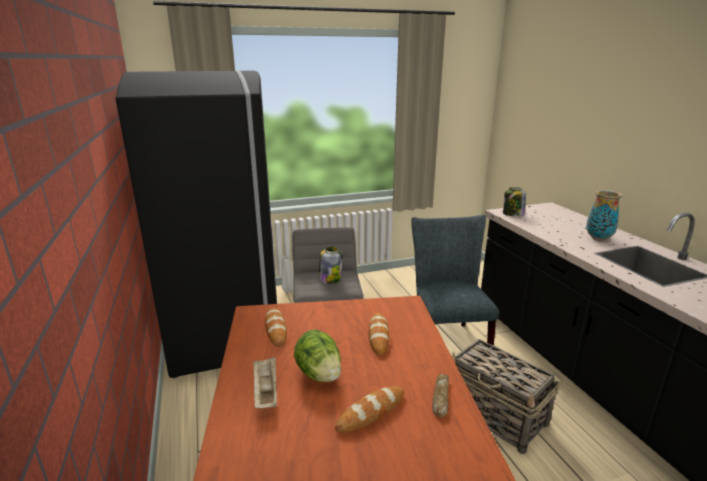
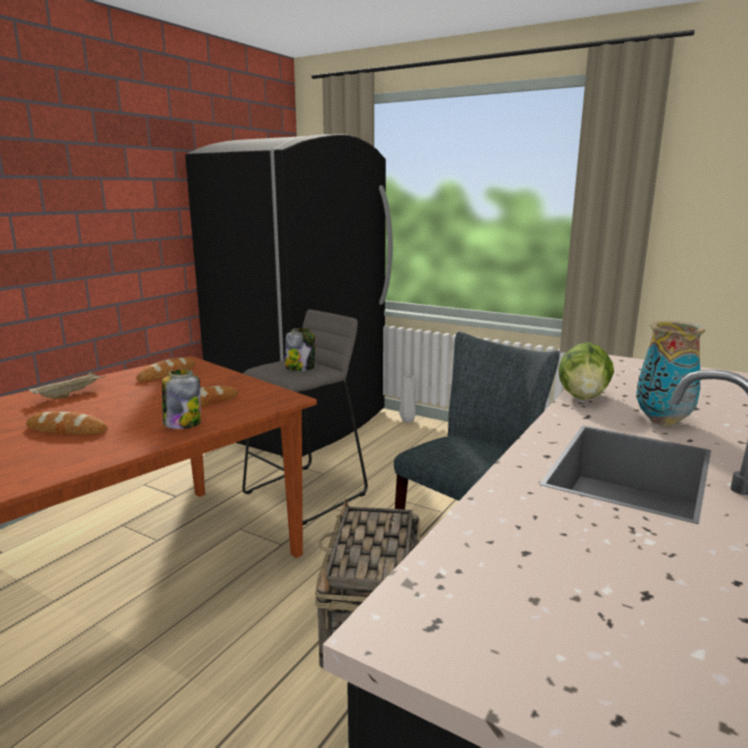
camera: 50 degrees right, 5 degrees down
lettuce [294,330,341,382] -> lettuce moved to [558,342,614,399]
bread [432,374,449,417] -> none
jar [503,187,526,216] -> jar moved to [162,369,201,429]

